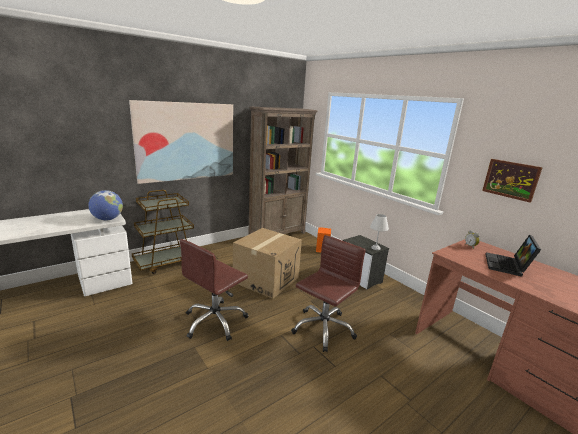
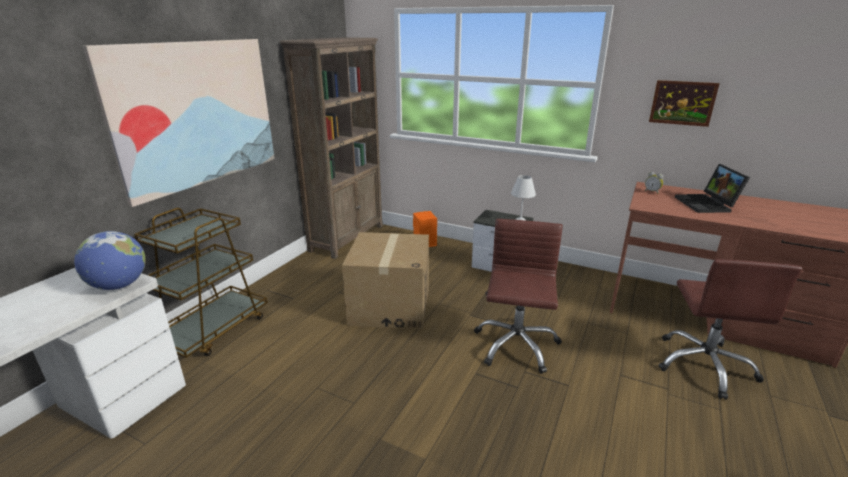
camera: 25 degrees left, 5 degrees up
brown office chair [179,239,248,341] -> brown office chair moved to [659,259,802,400]

